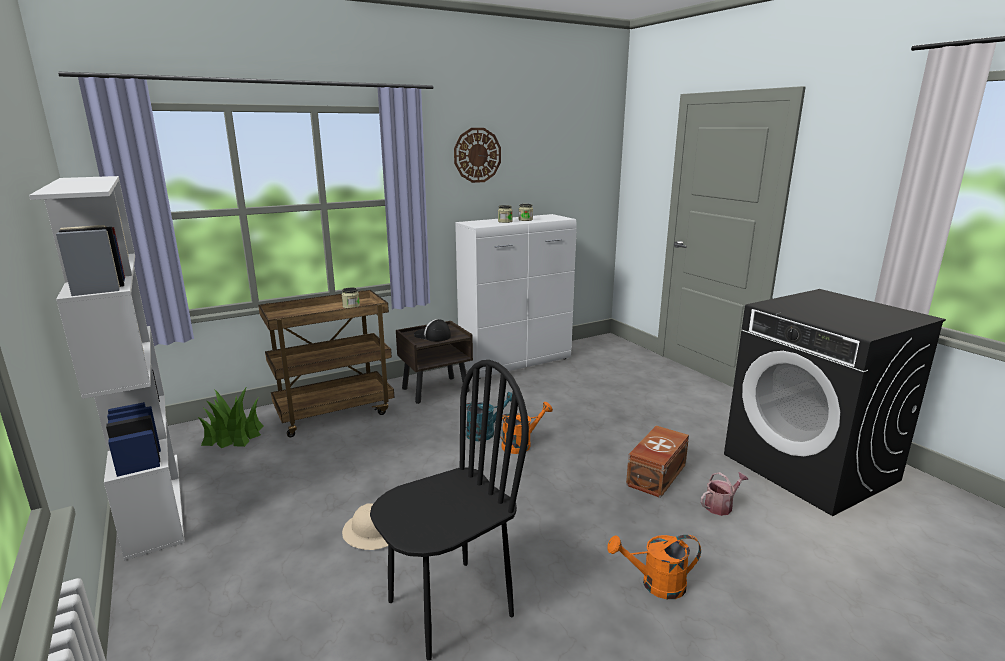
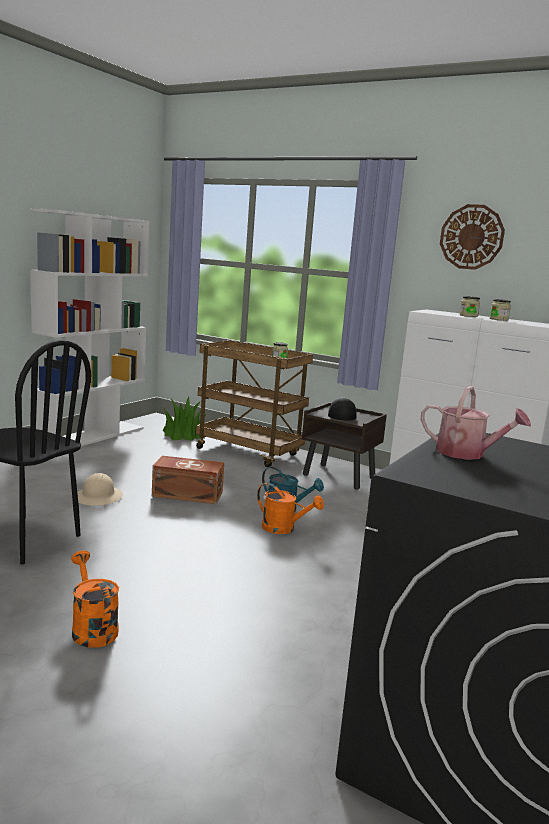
camera: 60 degrees right, 5 degrees down
brown storage box [626,426,689,498] -> brown storage box moved to [152,456,224,504]
watering can [701,472,749,516] -> watering can moved to [421,386,531,460]

